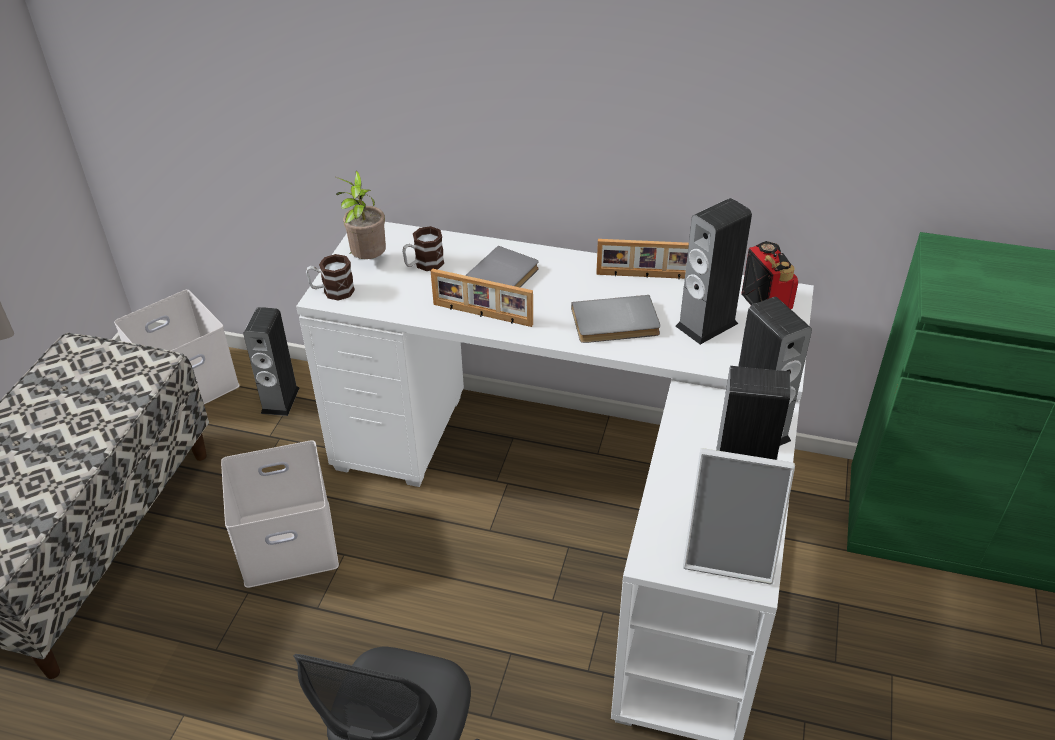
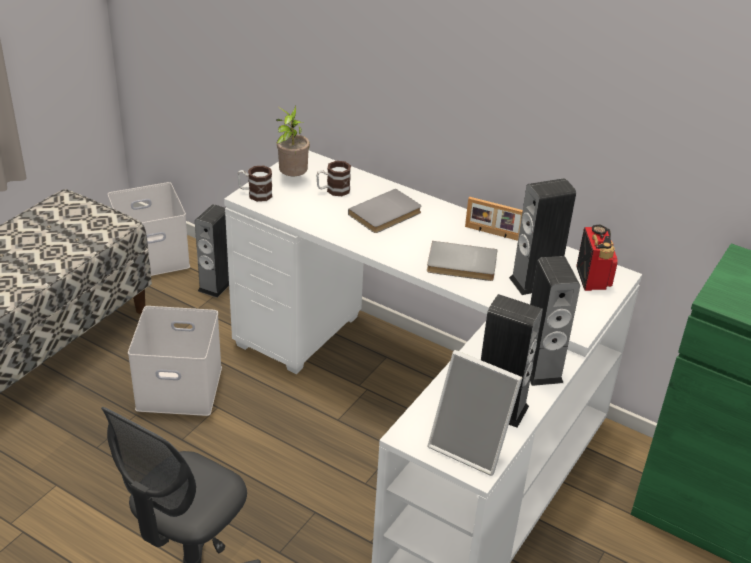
camera: 15 degrees right, 5 degrees down
picture frame [431,268,533,327] -> none

